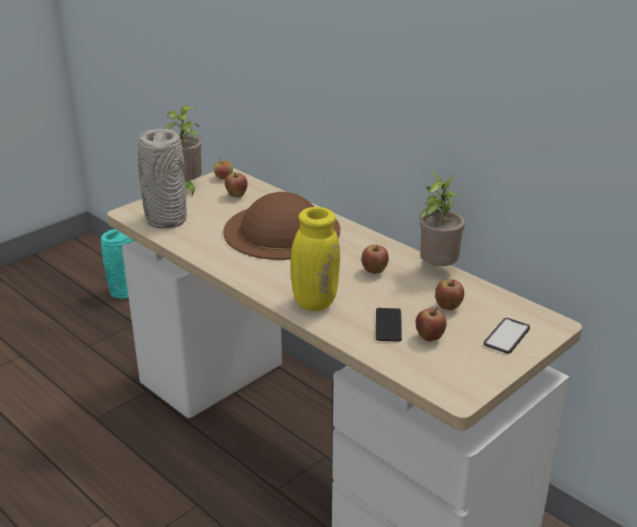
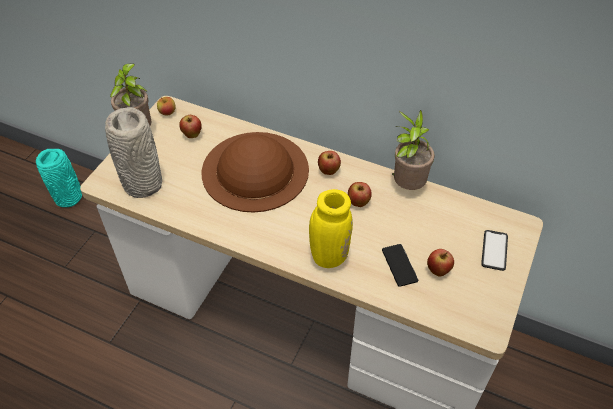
camera: 20 degrees left, 20 degrees up
apple [435,279,464,310] -> apple moved to [318,151,341,175]

